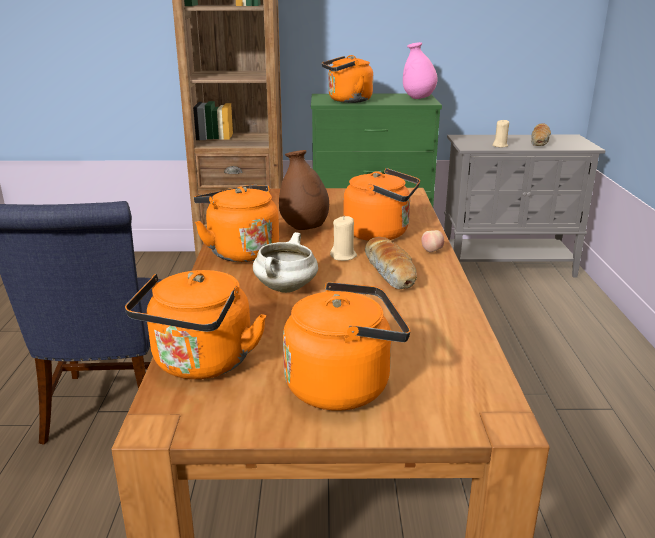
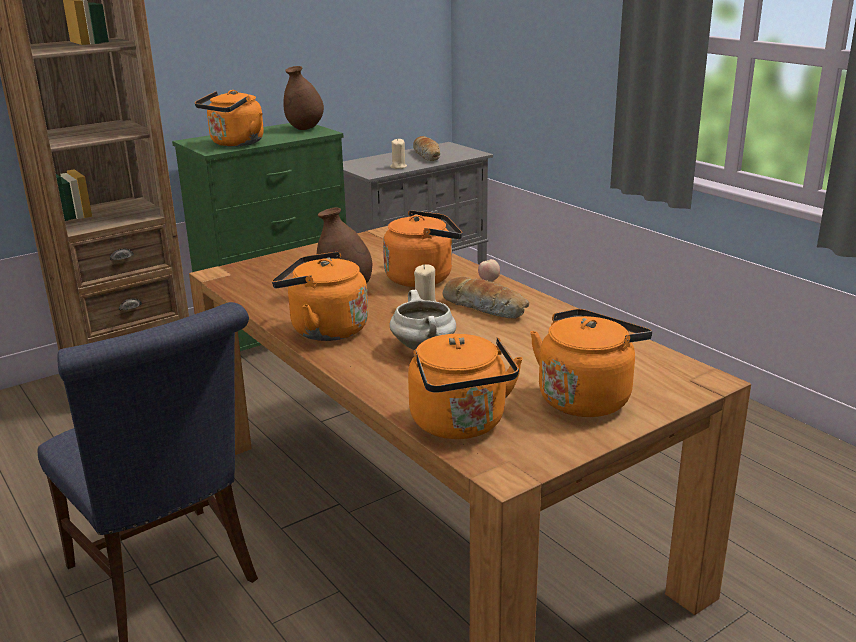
camera: 35 degrees left, 0 degrees up
pink vase [403,42,438,99] -> brown vase [283,66,324,130]

